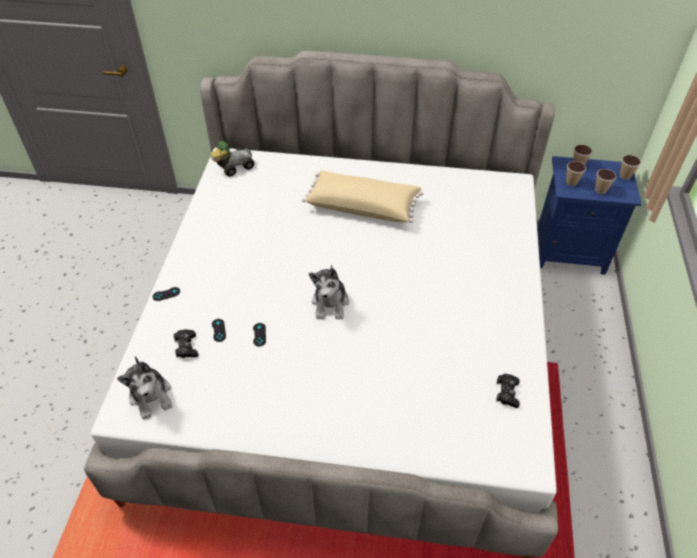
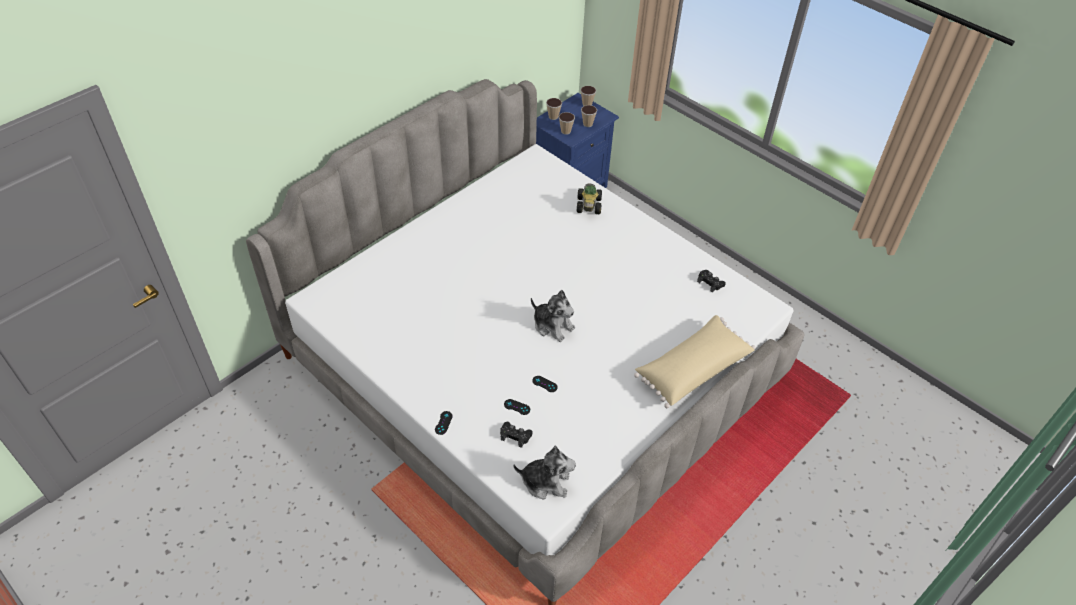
camera: 55 degrees left, 0 degrees up
toy car [210,141,254,177] -> toy car moved to [577,184,602,214]
beige pillow [302,171,424,223] -> beige pillow moved to [634,315,756,408]

